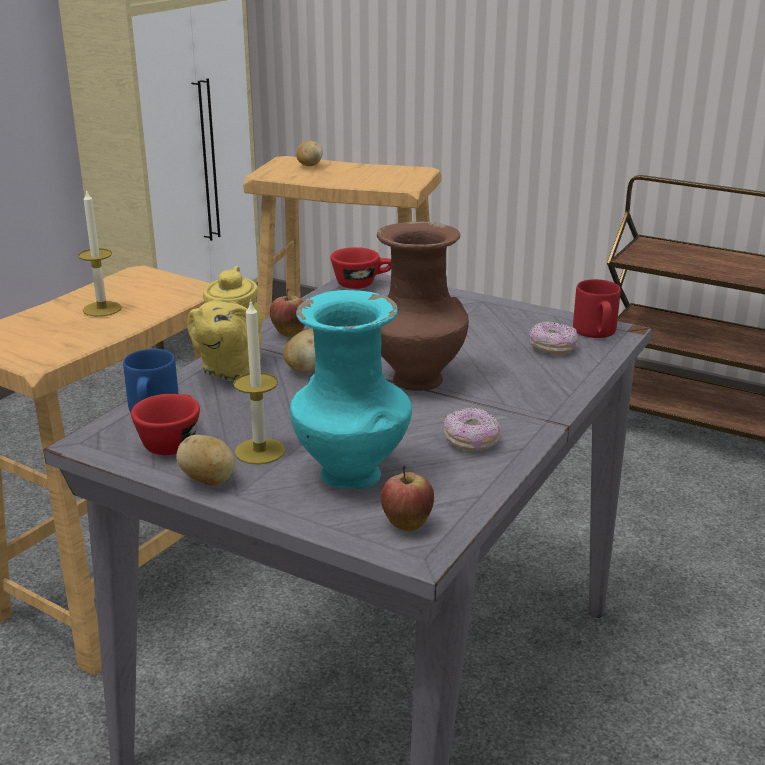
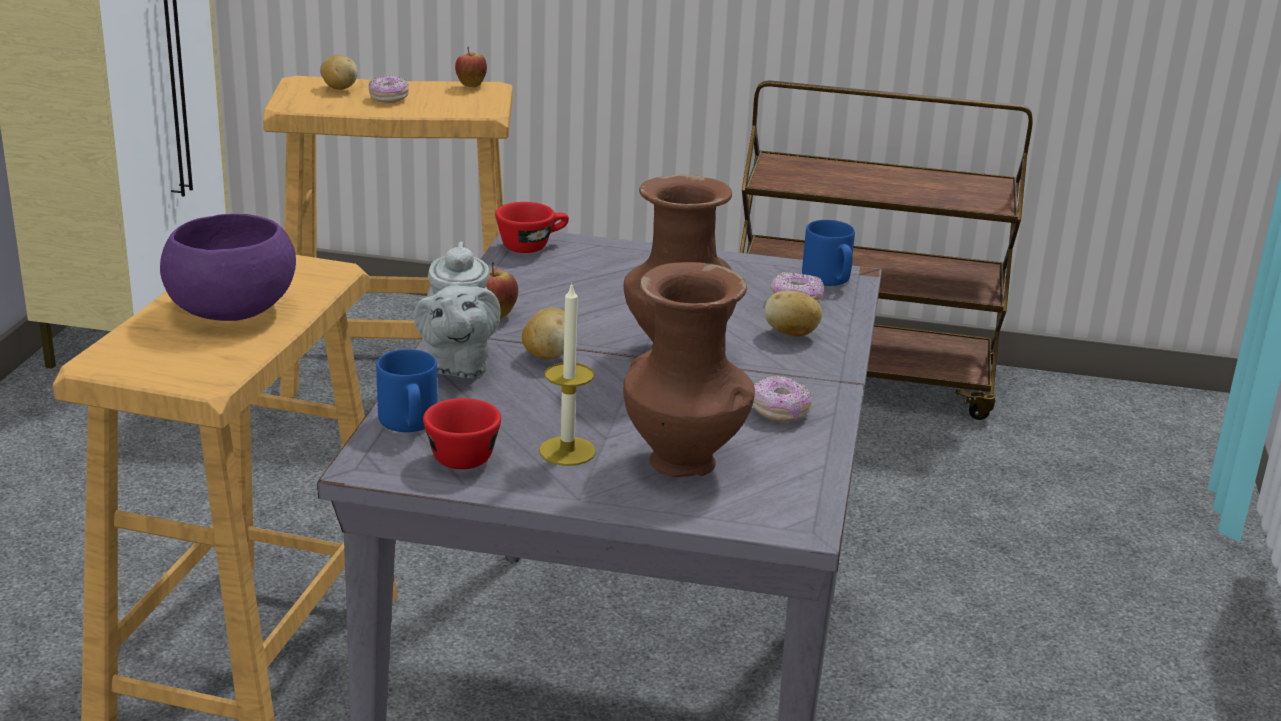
camera: 20 degrees left, 0 degrees up
candle [78,189,122,317] -> purple bowl [160,214,296,321]
potato [176,435,236,486] -> potato moved to [765,291,822,337]
yellow teapot [187,266,262,381] -> grey teapot [414,241,501,378]
turquoise vase [290,290,412,490] -> brown vase [623,262,755,477]
apple [381,466,434,532] -> apple moved to [455,47,487,88]
red mug [573,279,621,338] -> blue mug [802,220,855,286]
none -> donut [369,75,409,103]

